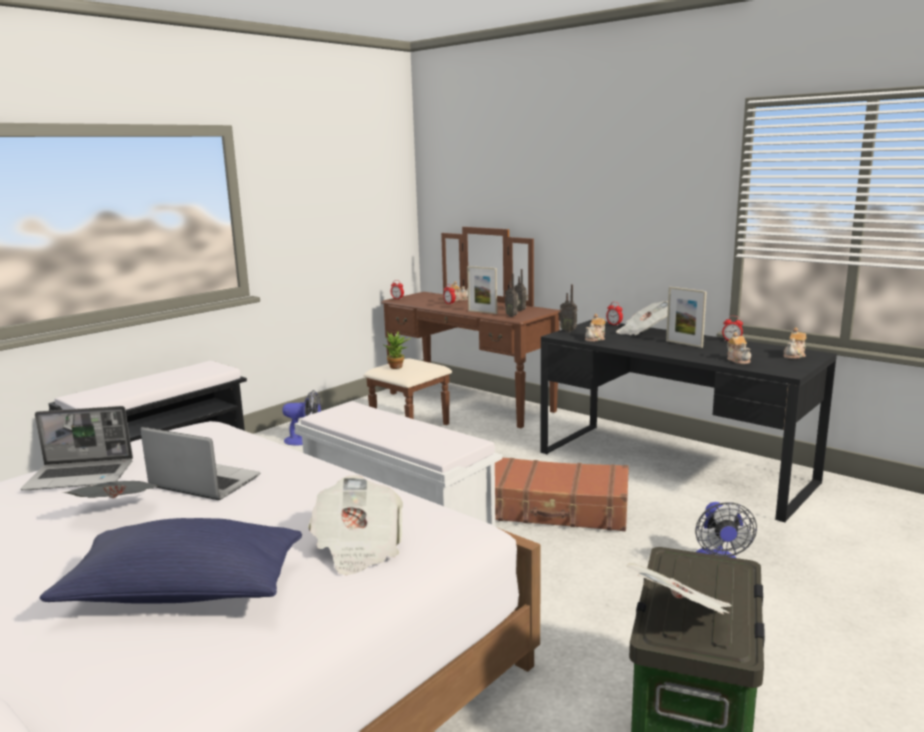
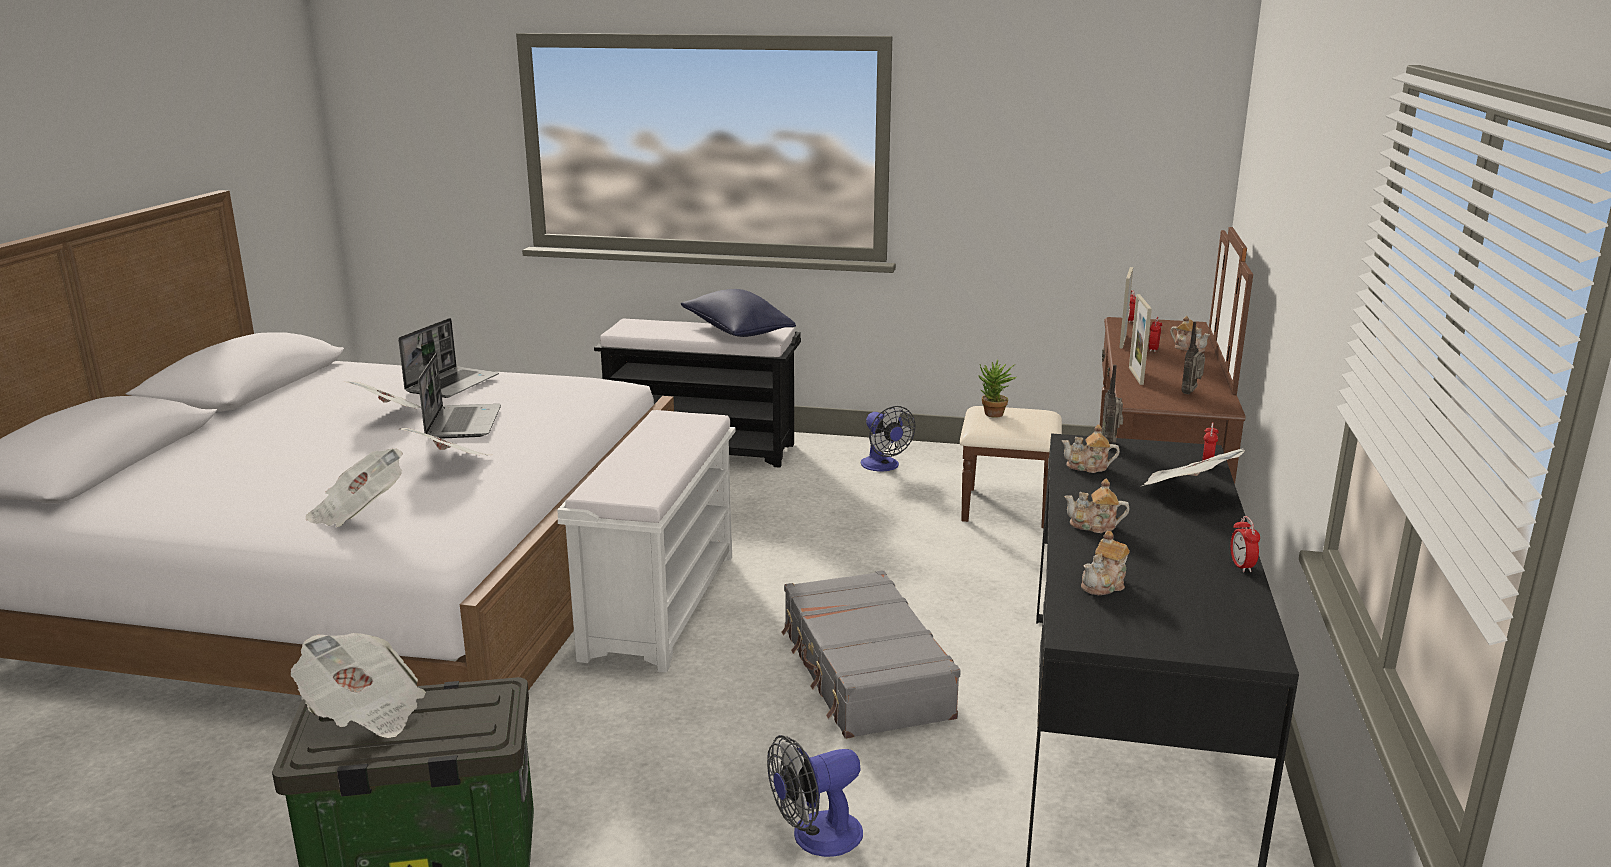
camera: 60 degrees right, 5 degrees up
laptop [21,406,133,490] -> laptop turned 120 degrees counterclockwise [398,318,499,398]
blue pillow [40,518,302,603] -> blue pillow moved to [681,289,796,337]
brown suitcase [495,458,629,531] -> grey suitcase [781,570,961,739]
radio [504,273,519,317] -> none
picture frame [666,287,707,348] -> picture frame moved to [1119,267,1133,349]
teapot [783,327,806,359] -> teapot moved to [1064,479,1130,533]
none -> newspaper [400,428,492,456]

